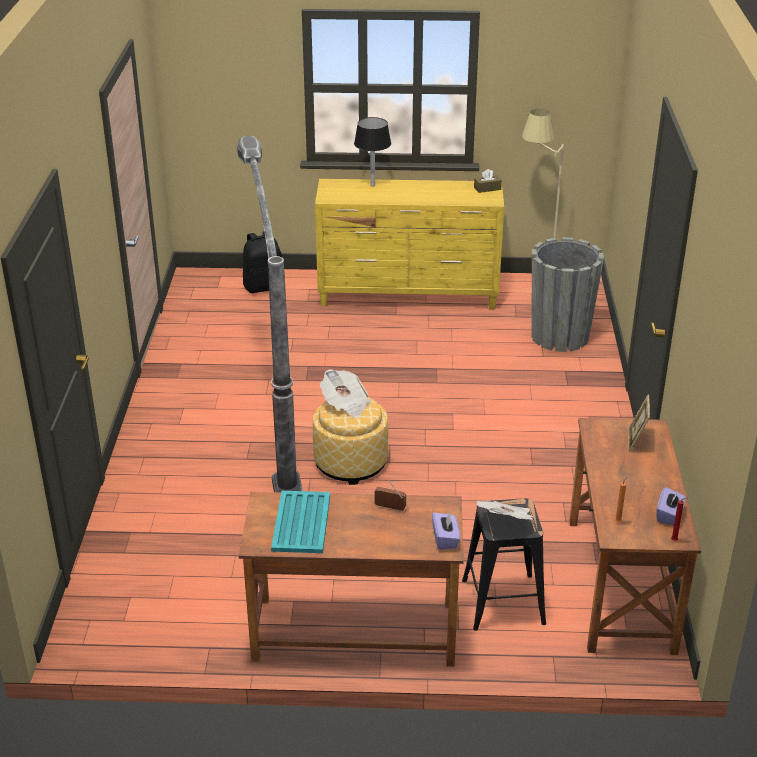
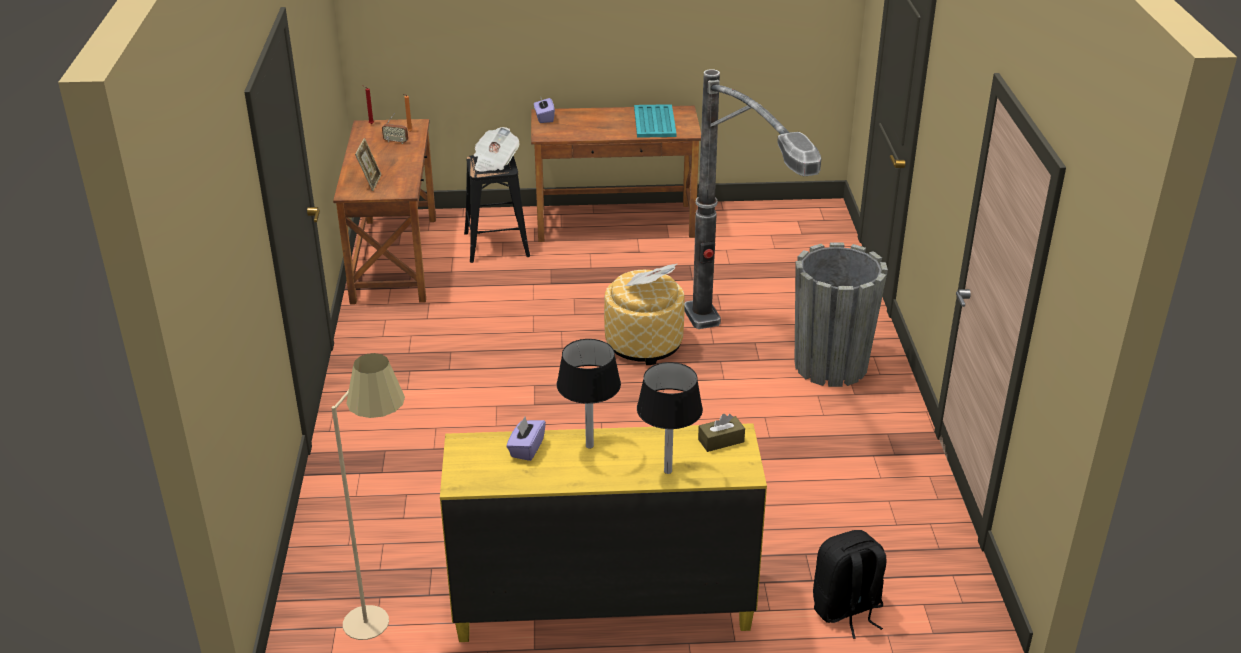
camera: 175 degrees right, 0 degrees up
radio [374,480,406,512] -> radio moved to [382,113,408,144]
brown tissue box [474,169,502,193] -> brown tissue box moved to [698,414,745,452]
grey planter [531,237,604,352] -> grey planter moved to [794,242,888,387]
purple tissue box [656,487,686,526] -> purple tissue box moved to [506,417,546,461]
none -> black table lamp [557,339,621,449]

